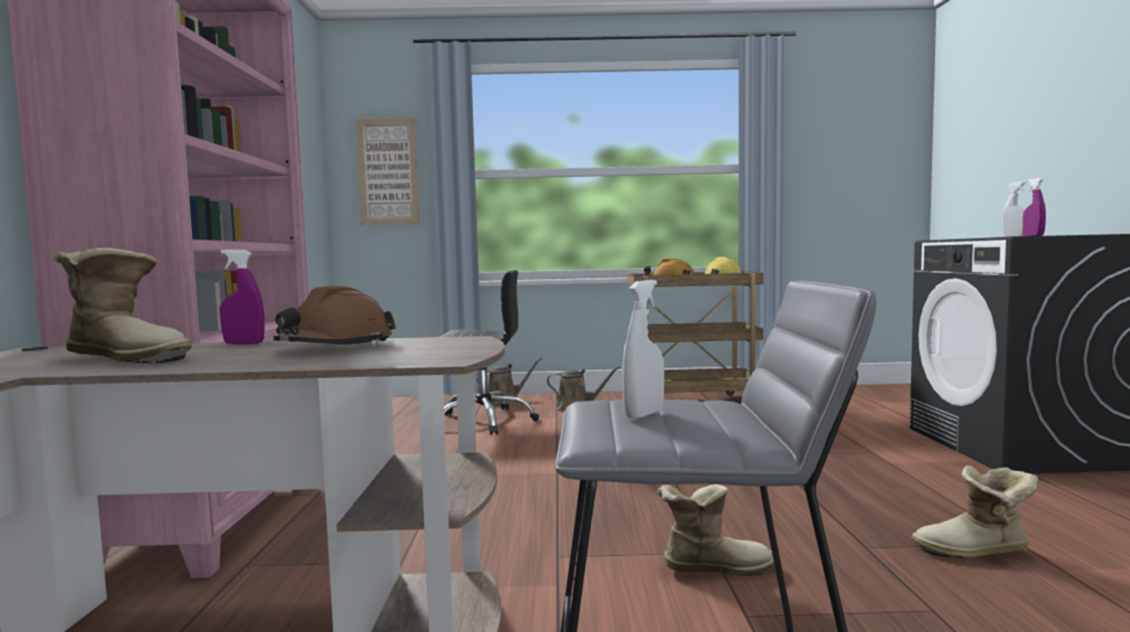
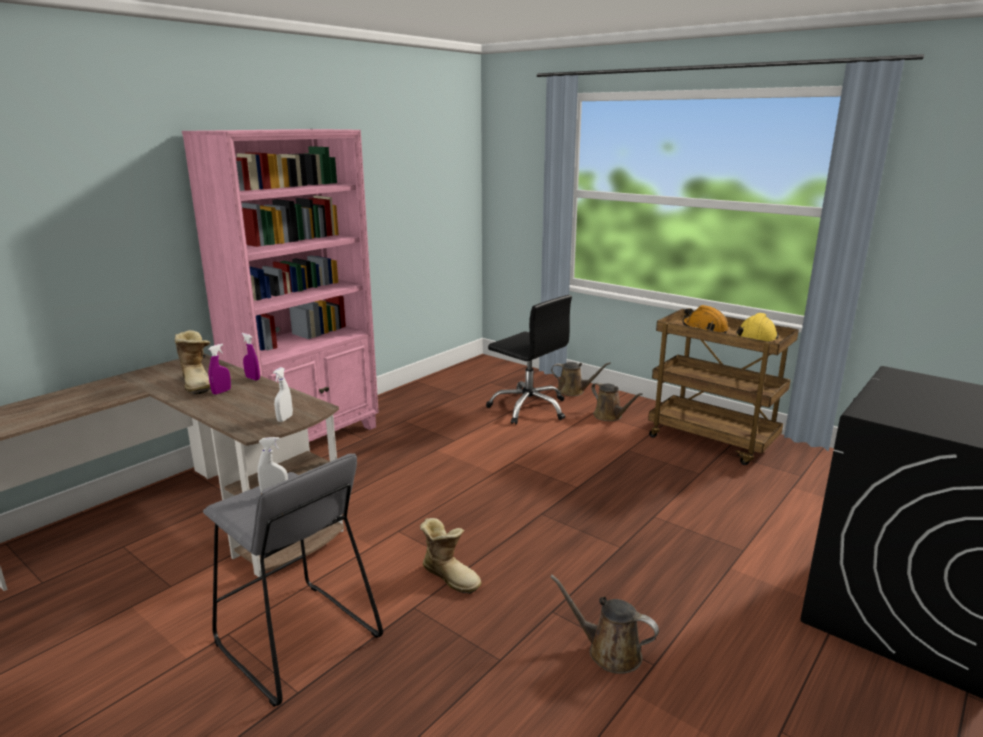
camera: 40 degrees right, 15 degrees up
brown hard hat [273,286,396,344] -> none
picture [356,118,420,225] -> none
boot [912,465,1038,558] -> brown watering can [550,575,659,674]
white spray bottle [1002,182,1027,237] -> white spray bottle moved to [273,367,293,422]
purple spray bottle [1023,178,1046,236] -> purple spray bottle moved to [208,344,231,395]

